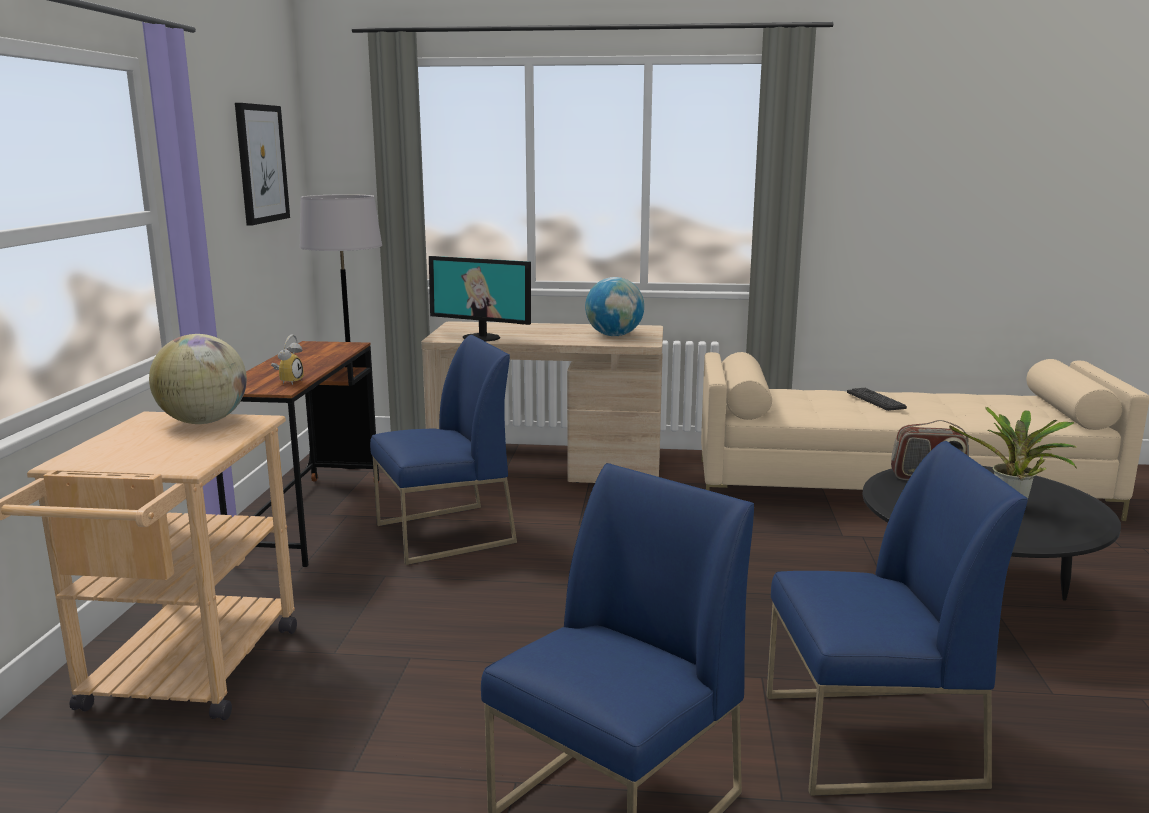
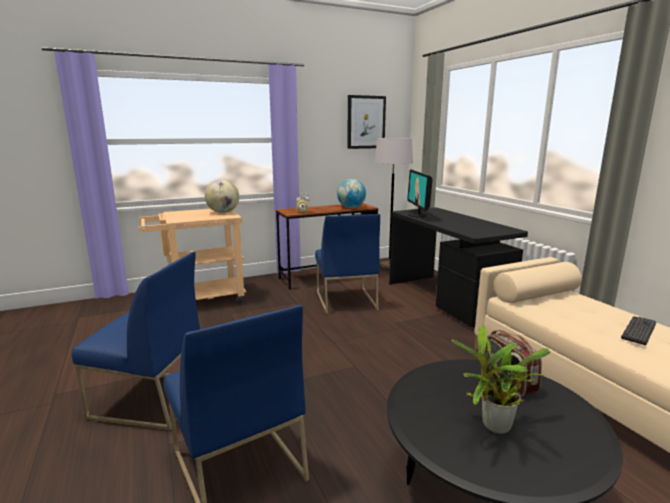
camera: 60 degrees right, 0 degrees up
blue chair [370,335,517,565] -> blue chair turned 45 degrees clockwise [315,214,380,314]
beige desk [422,321,663,483] -> black desk [389,208,528,327]
globe [585,277,644,336] -> globe moved to [337,179,366,208]

